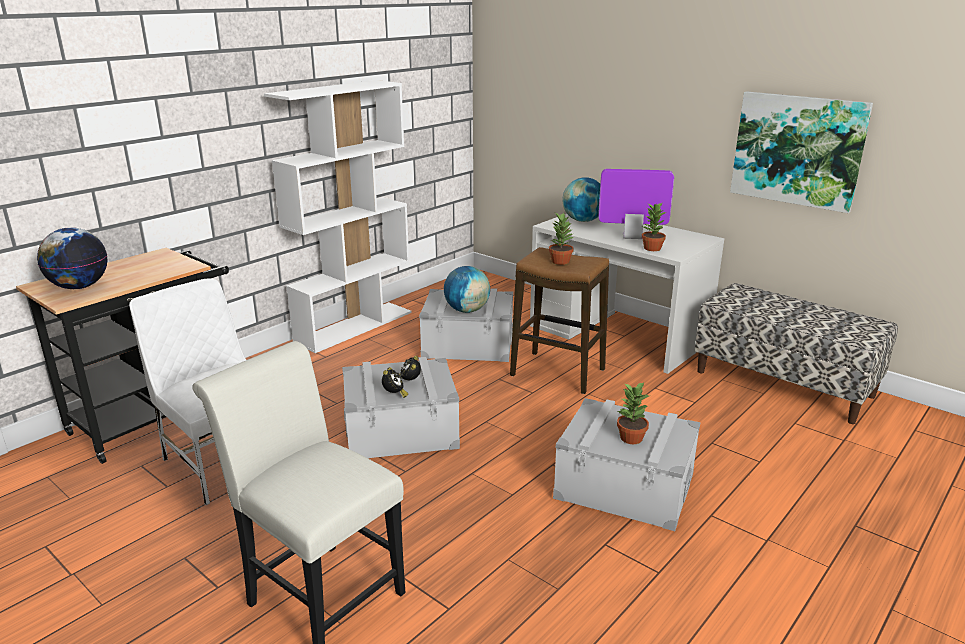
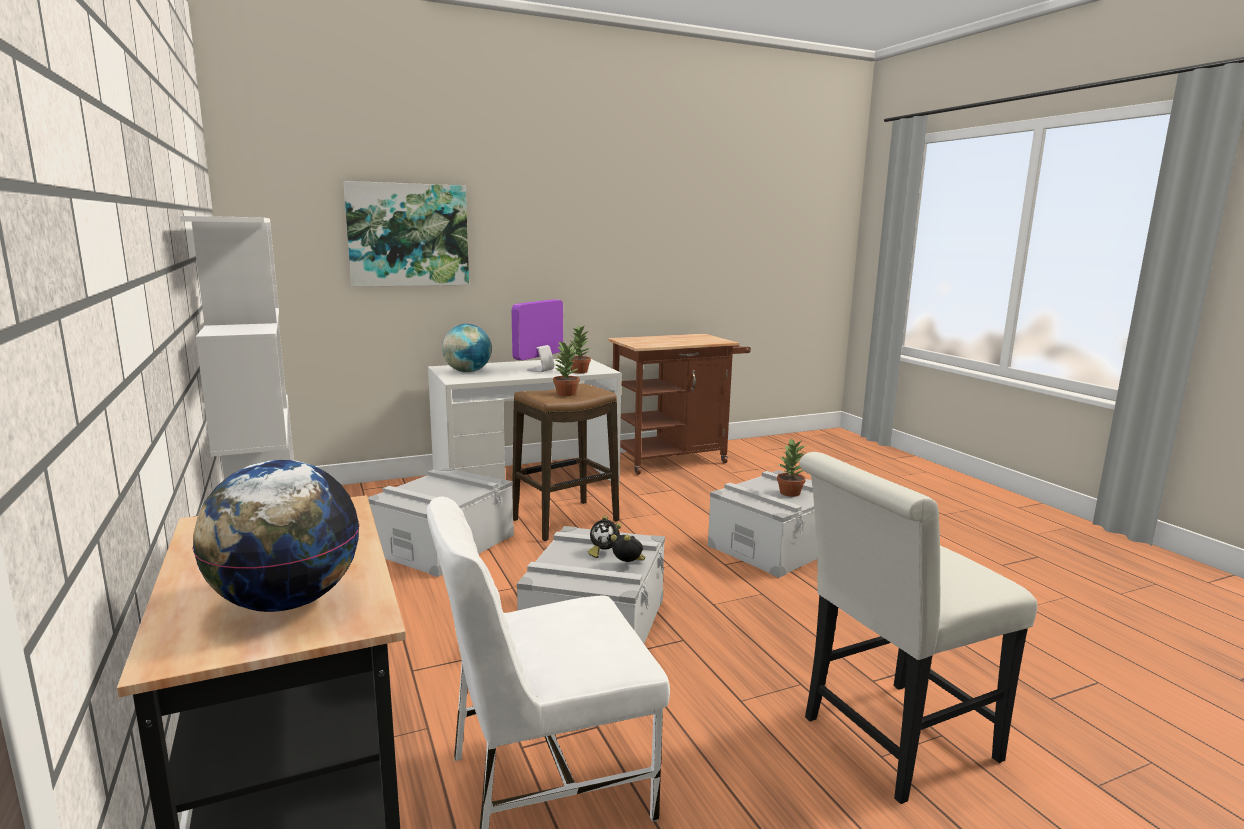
camera: 65 degrees left, 10 degrees down
globe [444,266,490,313] -> none
bench [695,283,898,424] -> brown cart [608,334,751,475]
picture [730,91,873,213] -> picture moved to [343,181,469,287]

